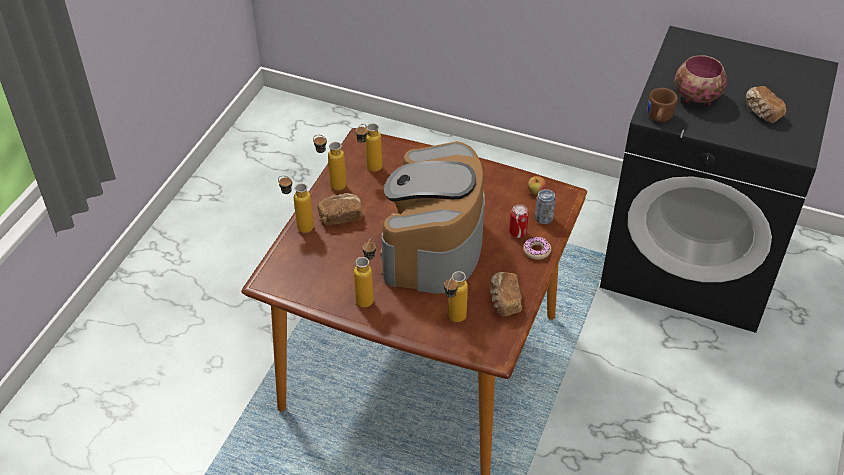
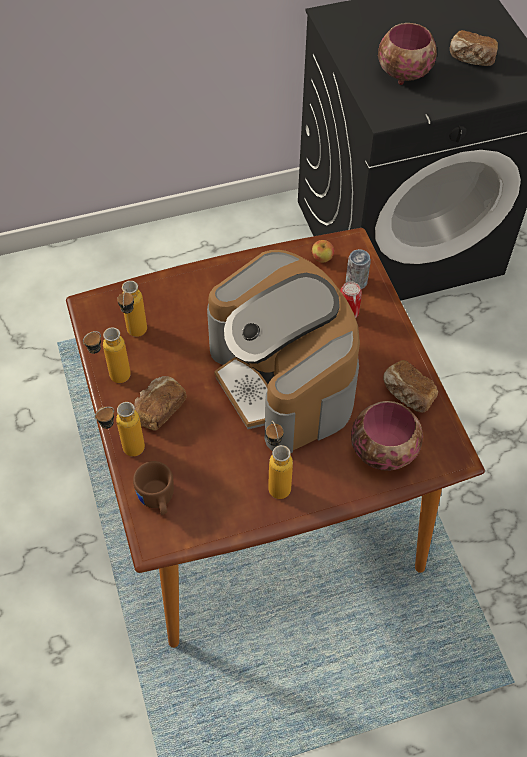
camera: 40 degrees left, 10 degrees up
bottle [444,271,468,322] -> bowl [351,401,423,471]
donut [523,237,551,260] -> none
brown mug [648,88,678,122] -> brown mug moved to [133,461,174,515]

